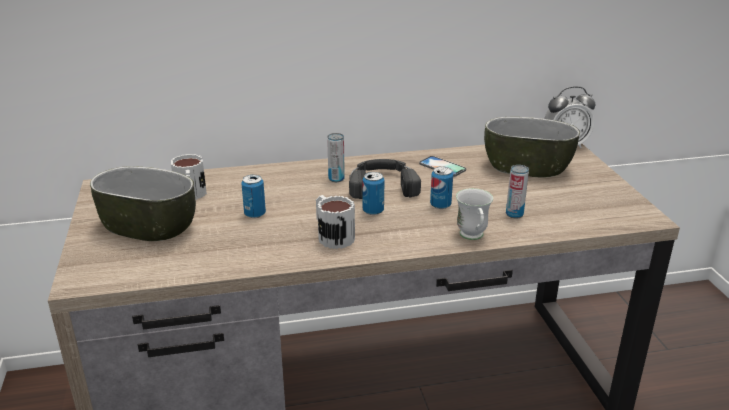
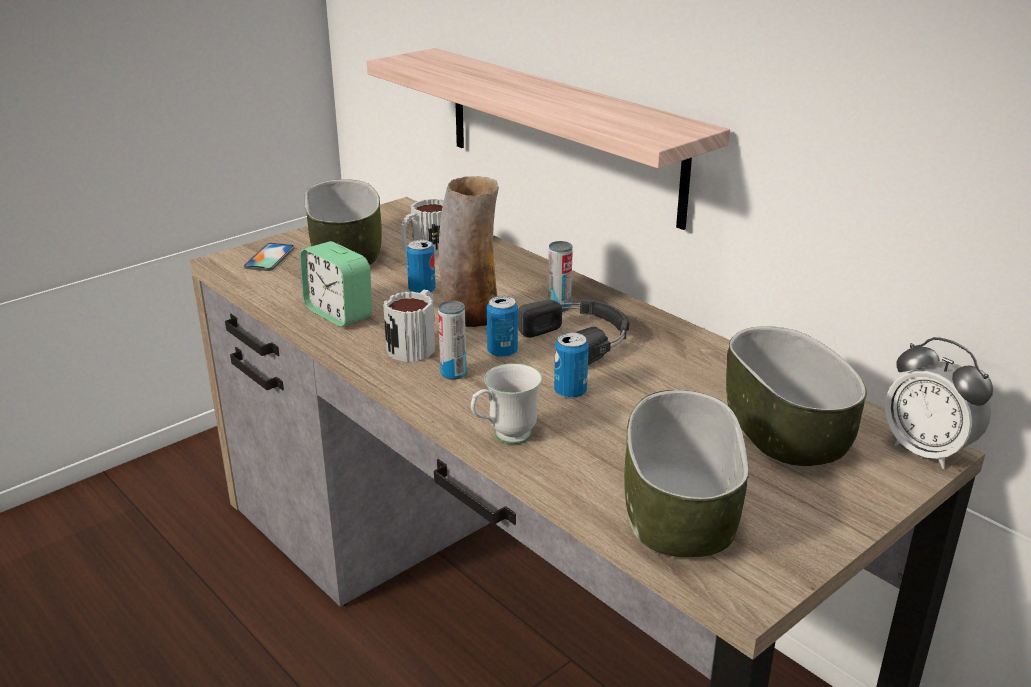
camera: 60 degrees right, 0 degrees up
phone [419,156,466,177] -> phone moved to [244,243,294,271]
can [506,165,529,219] -> can moved to [438,301,467,380]
none -> alarm clock [300,241,372,327]
none -> shelf [367,48,730,230]
none -> vase [439,176,499,327]
none -> bowl [624,390,749,558]

